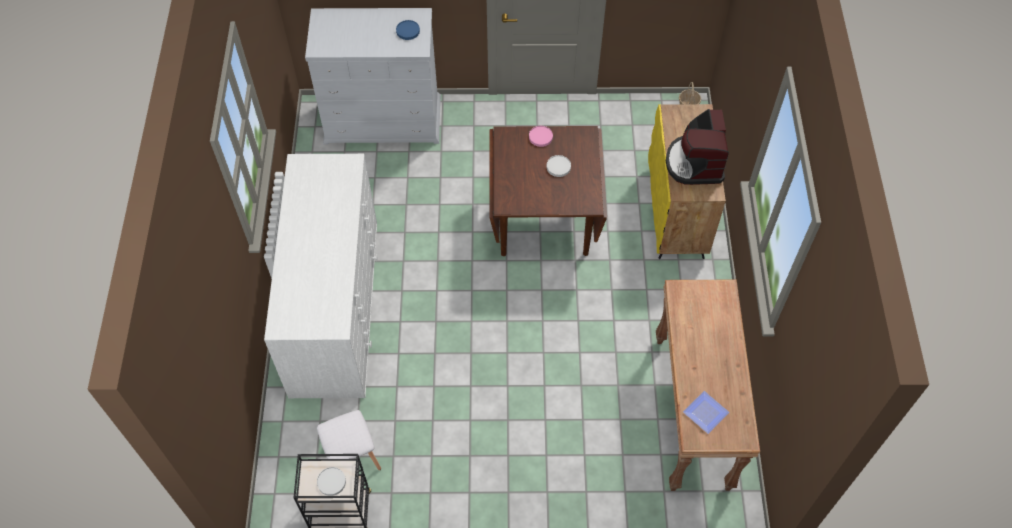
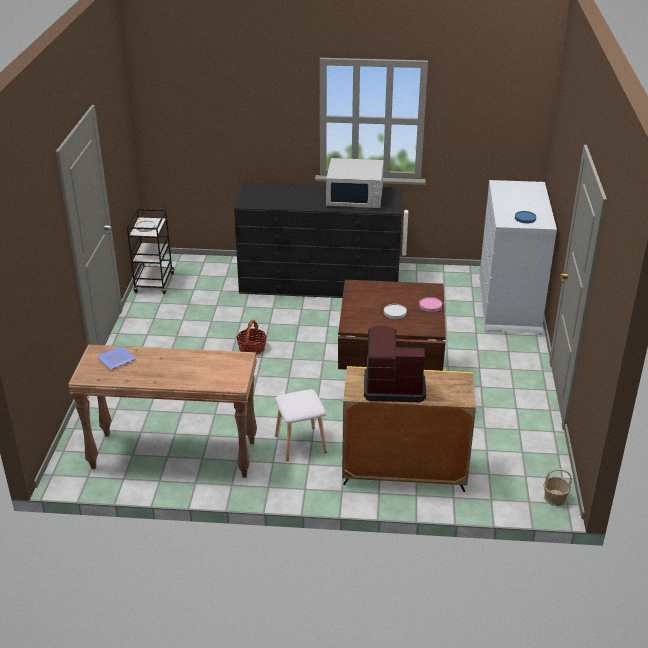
camera: 95 degrees right, 25 degrees down
white dresser [264,154,377,398] -> black dresser [234,182,402,298]
white stool [317,410,381,470] -> white stool moved to [275,389,327,461]
none -> basket [236,320,267,354]
none -> white microwave [326,158,384,208]

